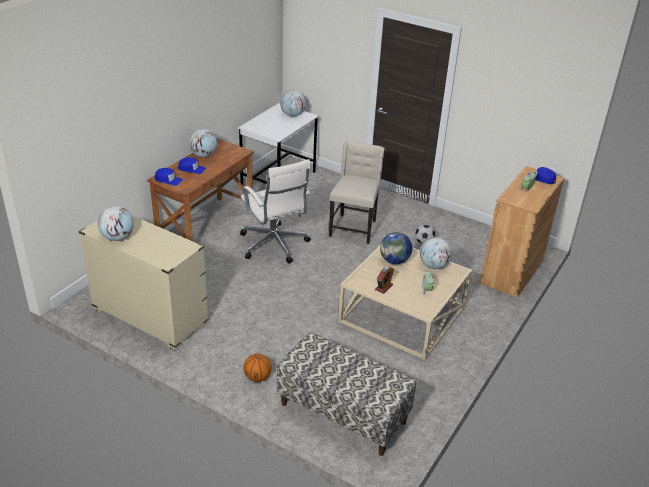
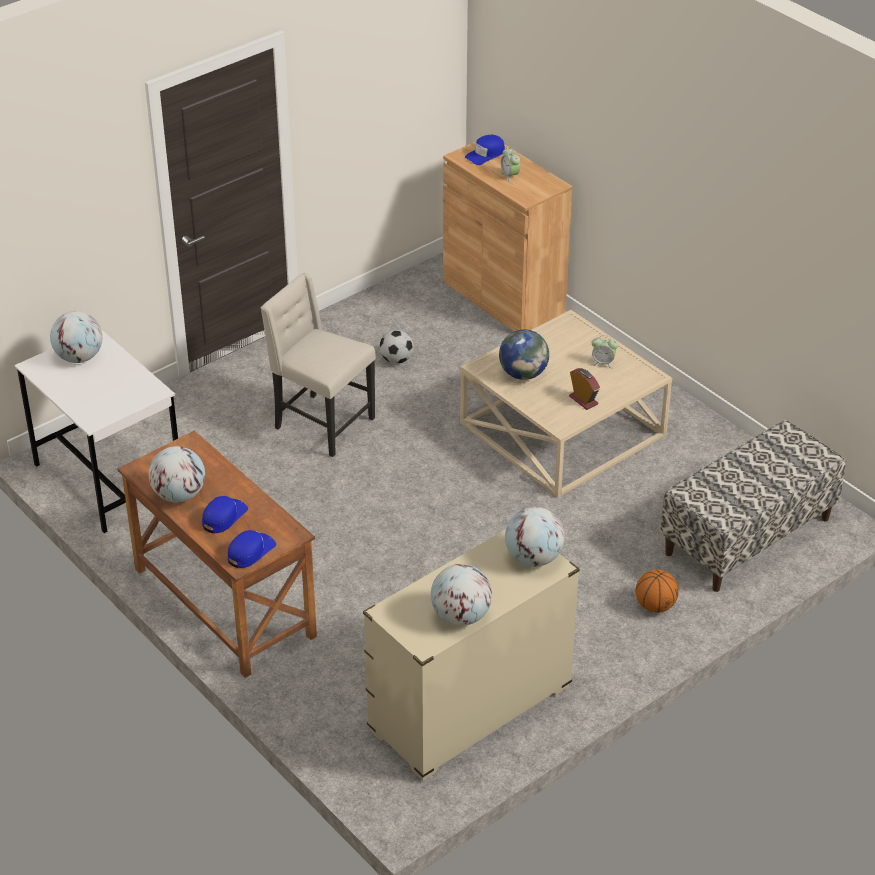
camera: 70 degrees left, 5 degrees up
white office chair [240,159,311,263] -> none
globe [420,237,452,269] -> globe moved to [505,507,564,567]

